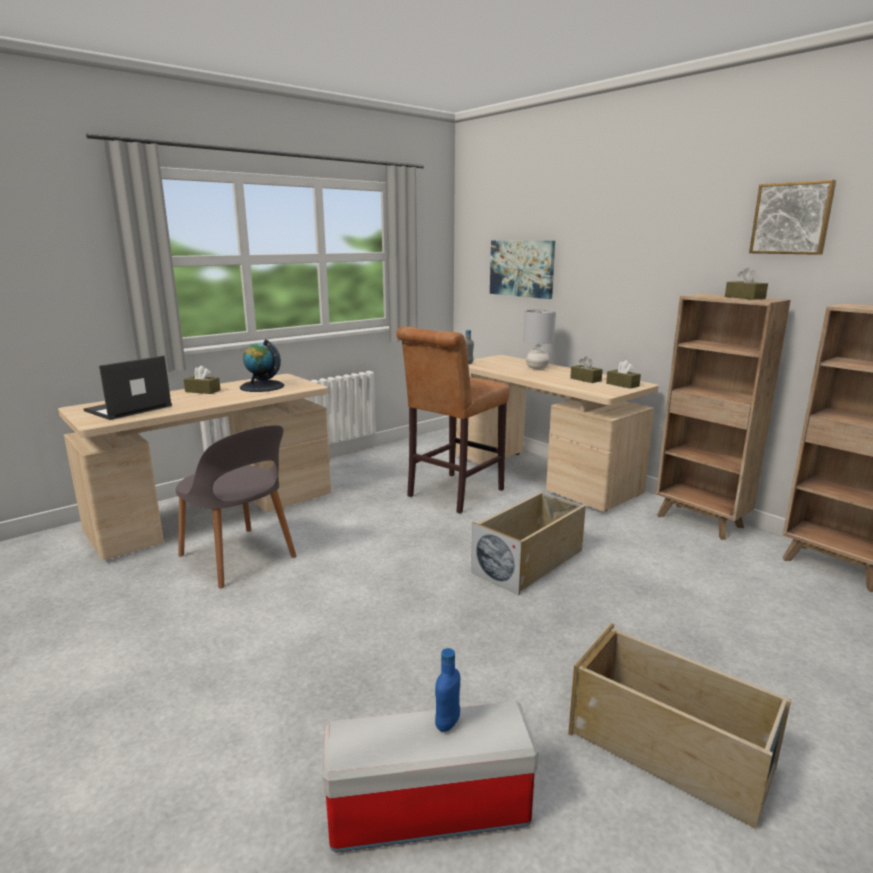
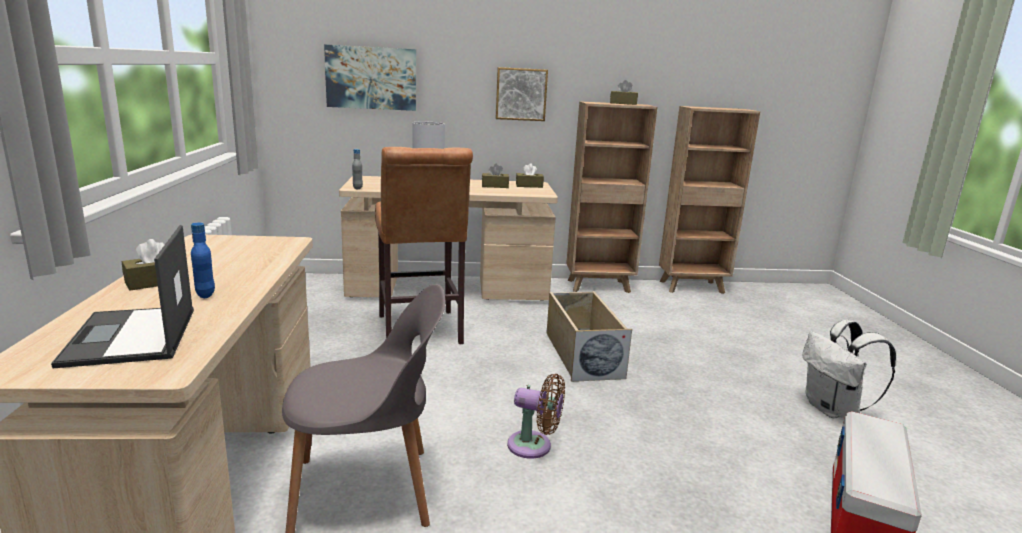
camera: 55 degrees left, 0 degrees up
globe [240,339,284,392] -> none
blue bottle [435,648,460,732] -> blue bottle moved to [191,222,215,298]
beige storage box [568,623,791,829] -> white backpack [803,320,896,418]
picture [749,180,836,255] -> picture moved to [495,67,548,121]
none -> brown fan [507,374,565,459]

